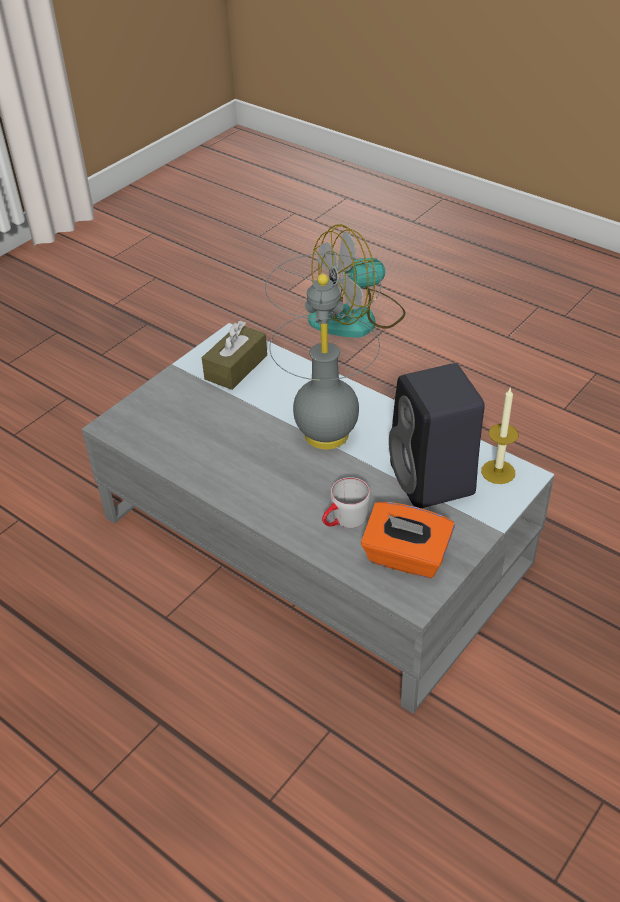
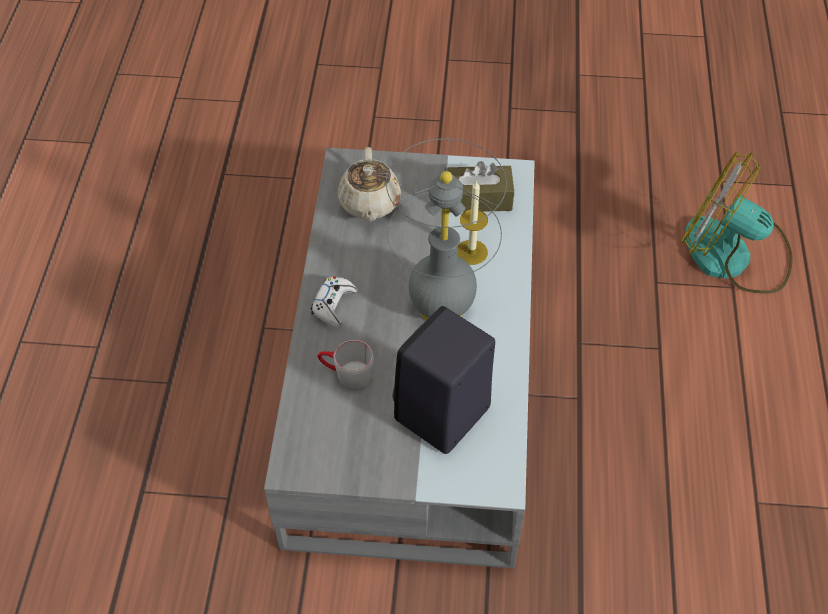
camera: 55 degrees right, 10 degrees up
orange tissue box [361,502,455,578] -> none
candle [481,388,519,484] -> candle moved to [457,180,488,265]
none -> white game controller [311,276,357,329]
none -> beige teapot [338,147,401,222]

